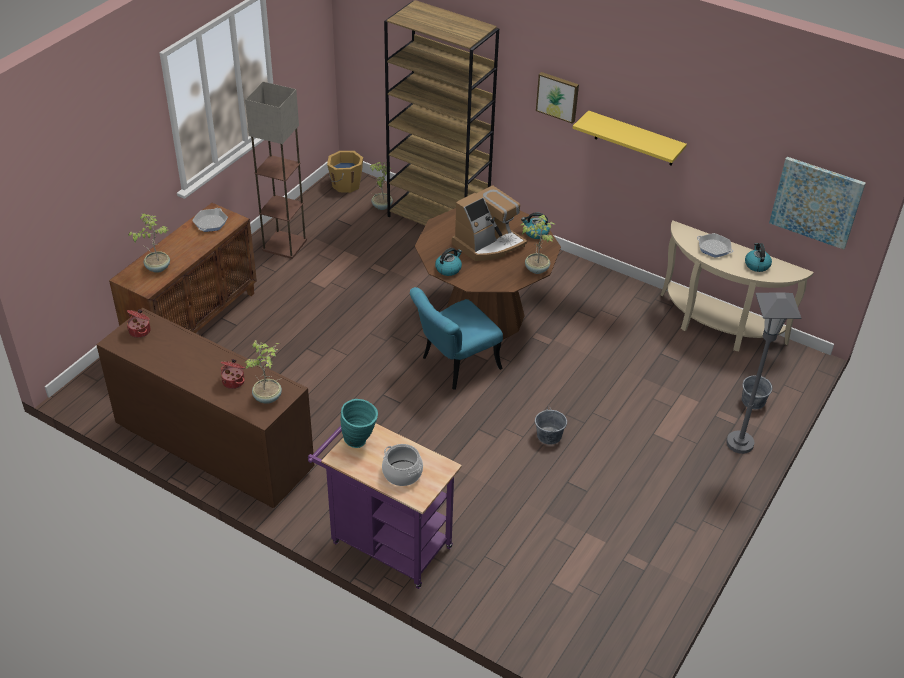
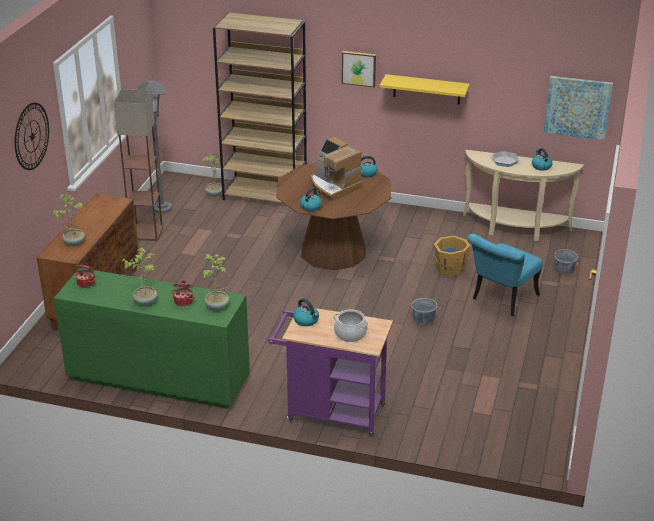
camera: 15 degrees left, 10 degrees down
brown dresser [96,308,315,508] -> green dresser [54,268,250,409]
frying pan [192,208,228,232] -> none
orange bucket [327,151,363,193] -> orange bucket moved to [434,235,470,276]
turquoise vase [341,399,378,448] -> kettle [293,298,319,326]
turquoise chair [410,287,503,390] -> turquoise chair moved to [468,234,543,316]
coffee machine [452,185,527,261] -> coffee machine turned 105 degrees clockwise [311,137,363,201]
potted plant [521,215,556,274] -> potted plant moved to [121,248,157,306]
grey floor lamp [726,292,801,454] -> grey floor lamp moved to [137,80,172,214]
none -> wall clock [15,102,49,170]

